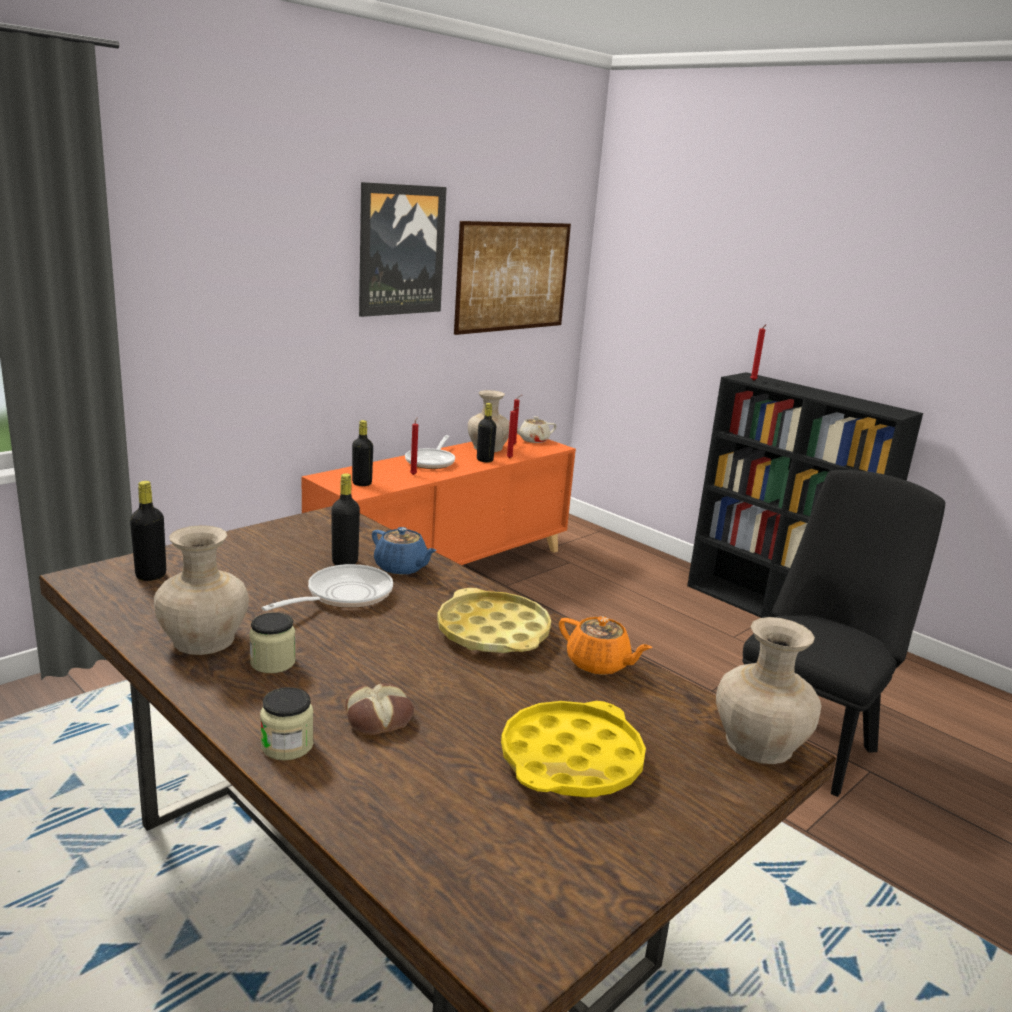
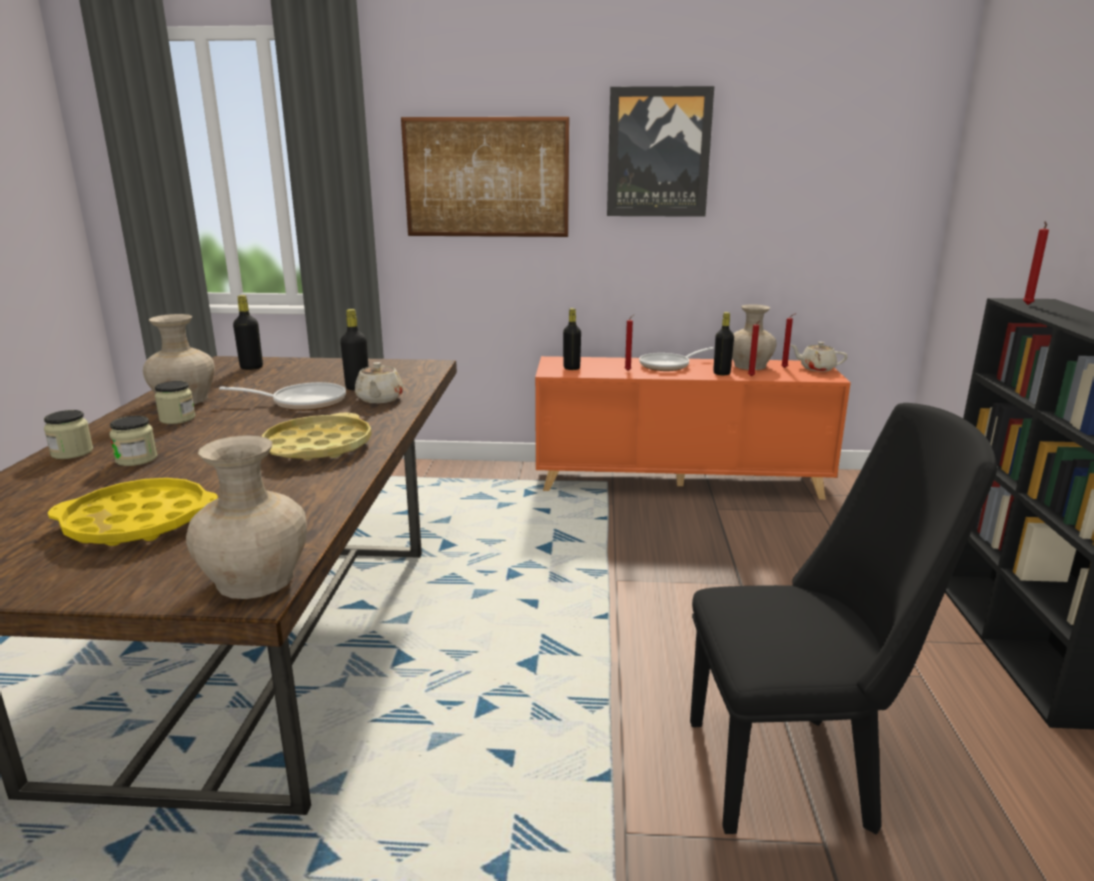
camera: 50 degrees right, 0 degrees up
bread [345,683,414,735] -> jar [109,416,158,466]
blue teapot [372,527,437,575] -> beige teapot [355,362,403,403]
picture [454,221,571,335] -> picture moved to [401,117,569,237]
orange teapot [559,616,652,675] -> none

